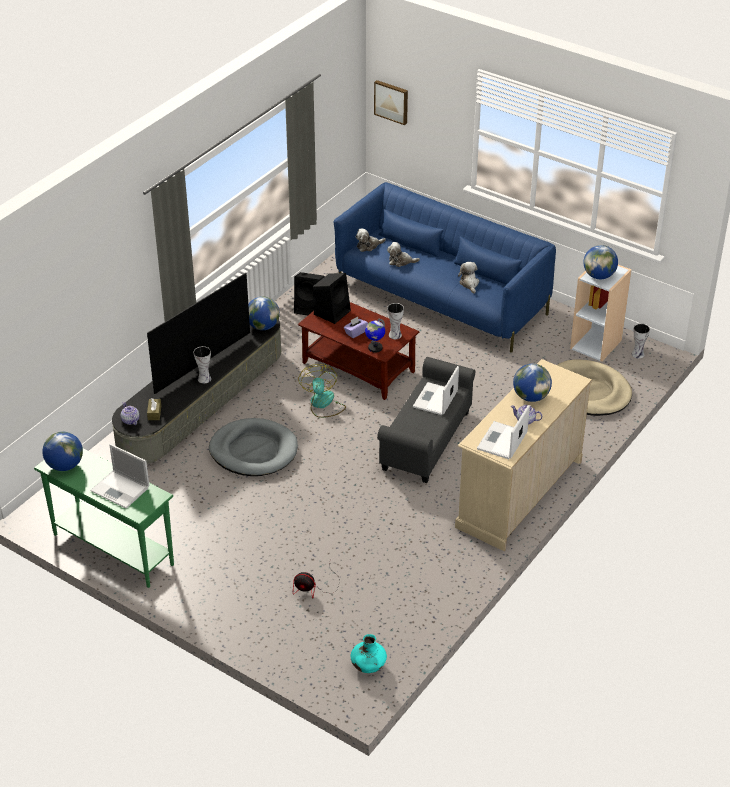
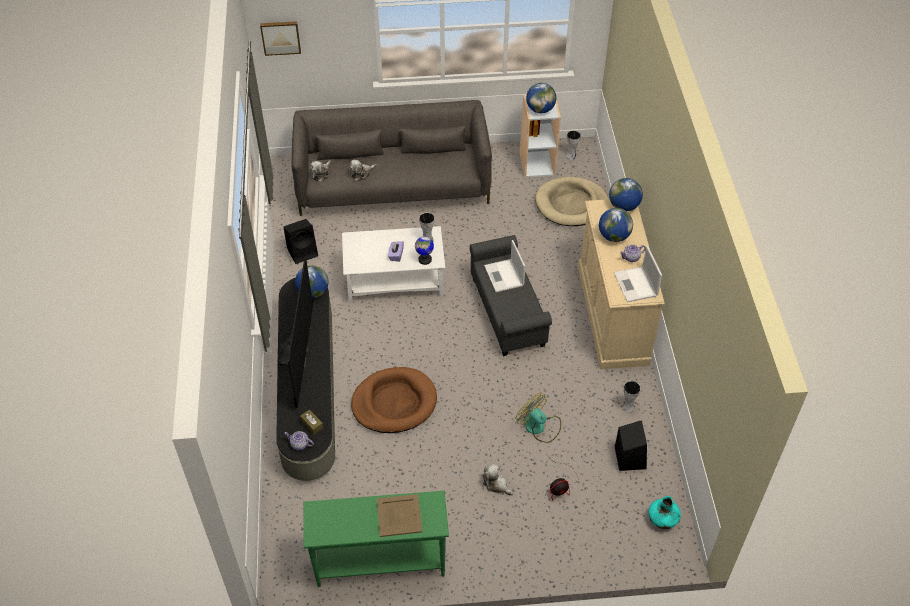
camera: 40 degrees left, 10 degrees up
globe [42,432,83,471] -> globe moved to [609,178,643,211]
laptop [90,444,149,509] -> beige tray [377,494,422,537]
vase [193,346,211,384] -> vase moved to [622,381,641,413]
grey dog bed [209,418,298,476] -> brown dog bed [351,367,437,433]
brown coffee table [298,302,419,400] -> white coffee table [342,226,445,304]
fan [298,364,346,418] -> fan moved to [515,393,561,443]
black speaker [313,273,351,324] -> black speaker moved to [615,420,647,471]
blue sofa [334,182,556,353] -> grey sofa [291,100,492,216]
plush toy [458,262,479,293] -> plush toy moved to [482,464,513,496]

